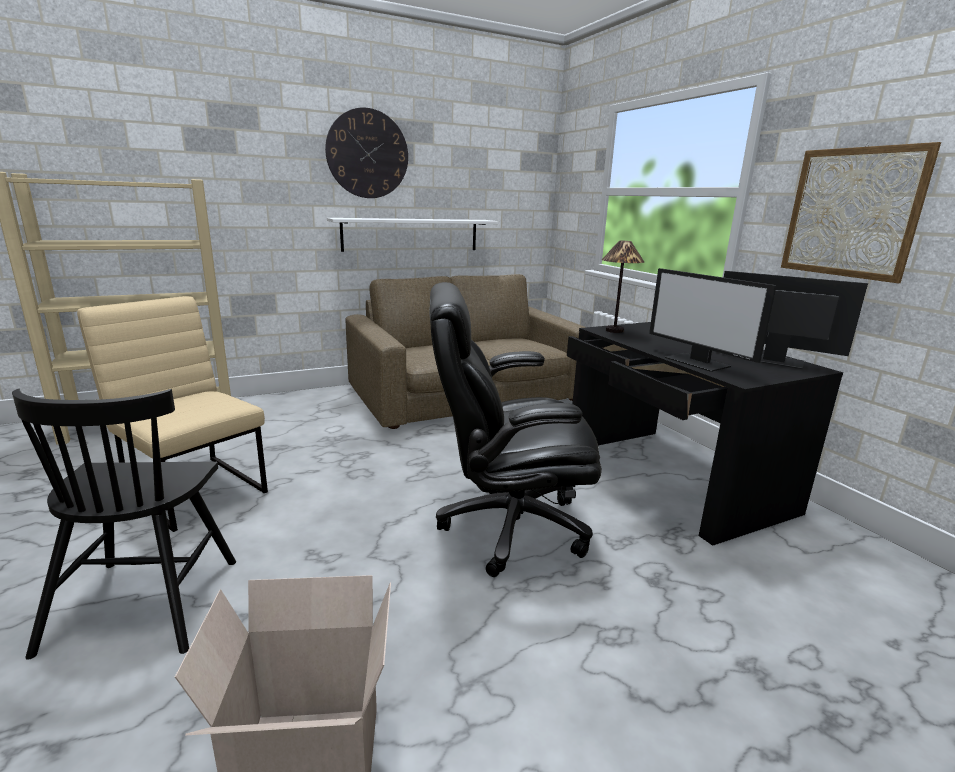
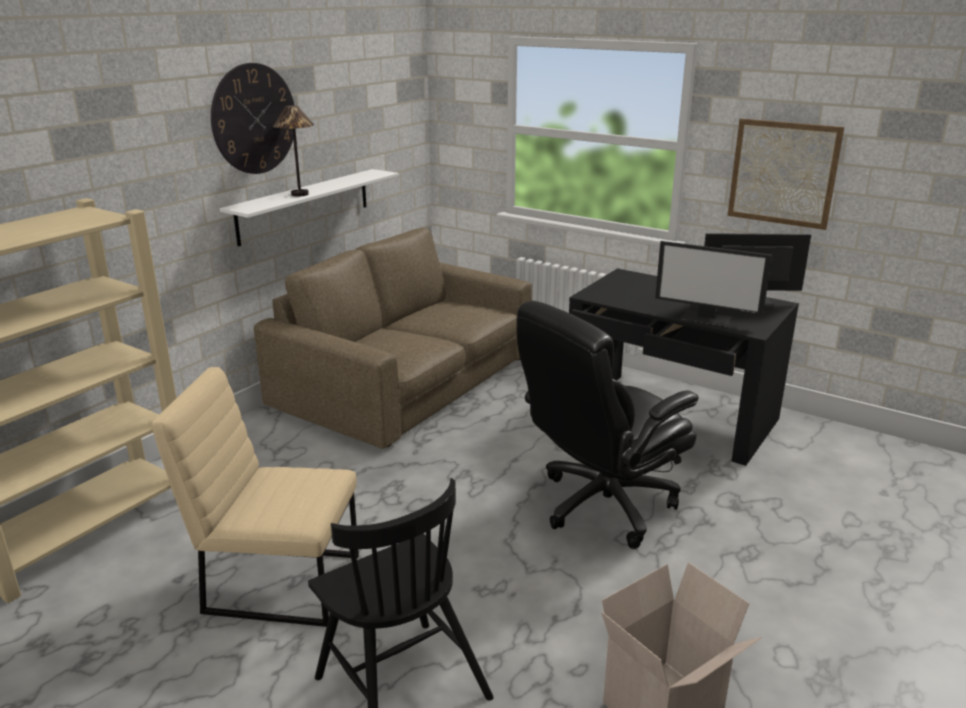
camera: 30 degrees left, 5 degrees up
table lamp [602,241,644,333] -> table lamp moved to [273,105,314,197]

